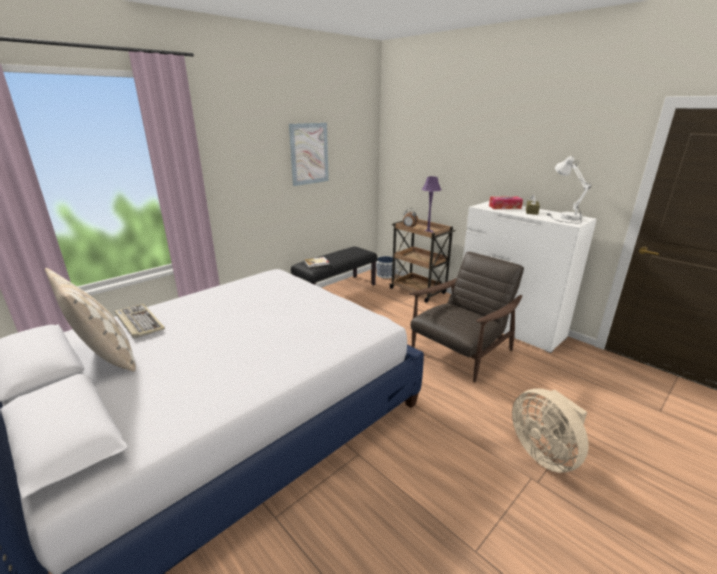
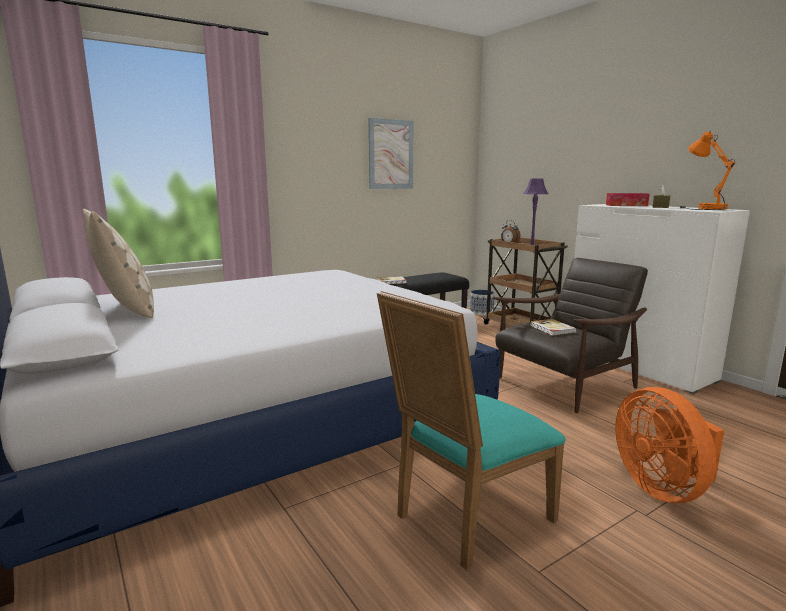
camera: 10 degrees right, 10 degrees down
keyboard [115,304,165,339] -> none
beige fan [512,388,588,473] -> orange fan [615,387,724,503]
white table lamp [547,156,591,223] -> orange table lamp [680,130,735,210]
none -> turquoise chair [377,291,566,570]
none -> book [530,319,577,336]

